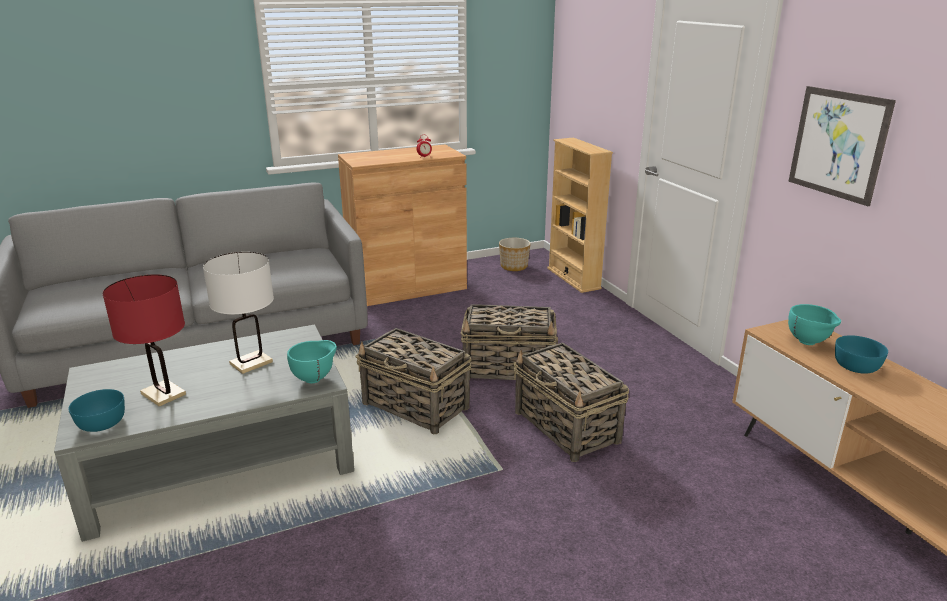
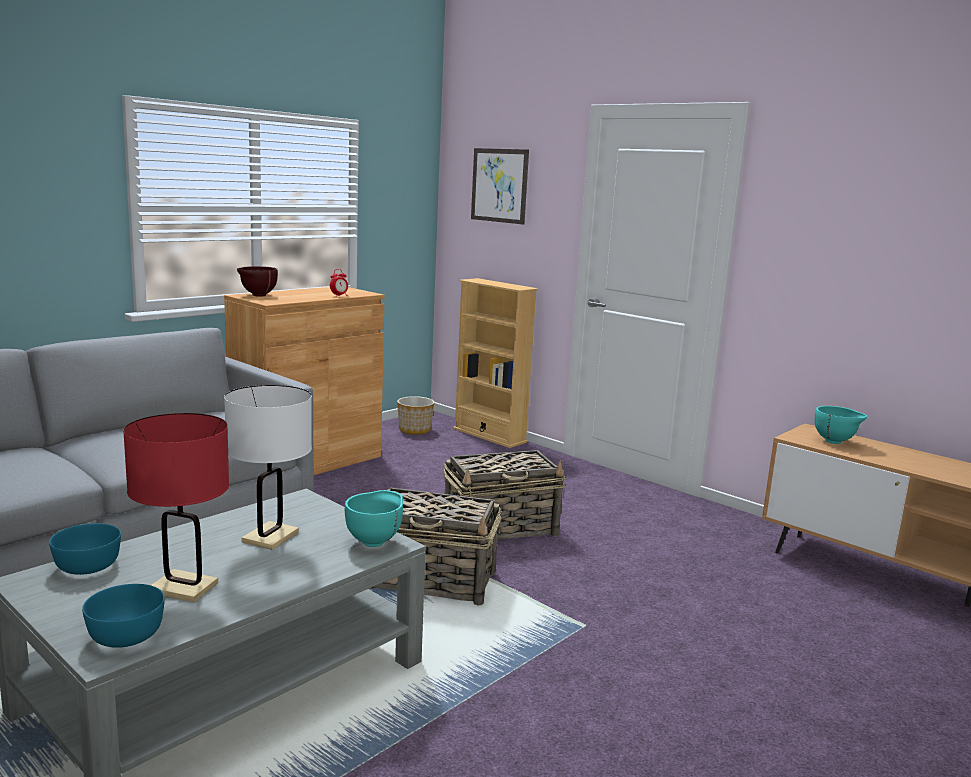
camera: 25 degrees left, 10 degrees down
basket [513,342,629,462] -> none
picture [788,86,896,206] -> picture moved to [471,148,529,225]
turquoise bowl [835,335,888,374] -> turquoise bowl moved to [49,523,121,575]
none -> brown bowl [237,266,278,297]

